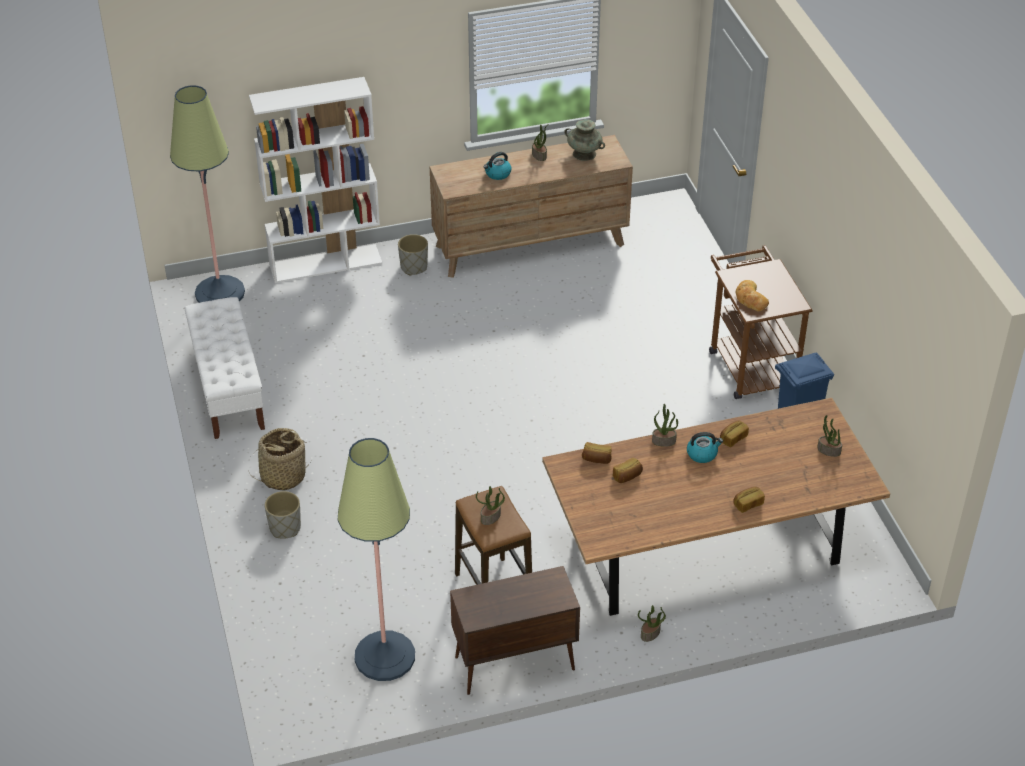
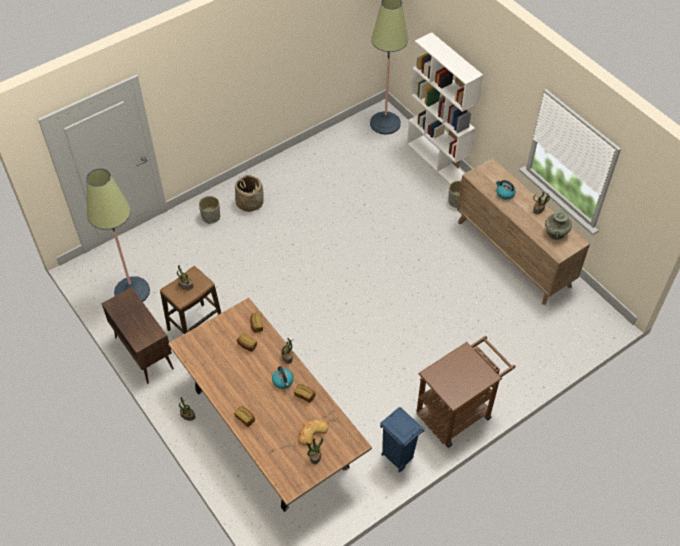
camera: 70 degrees right, 10 degrees up
white bench [185,297,265,439] -> none
bread [736,280,769,311] -> bread moved to [298,419,328,446]

